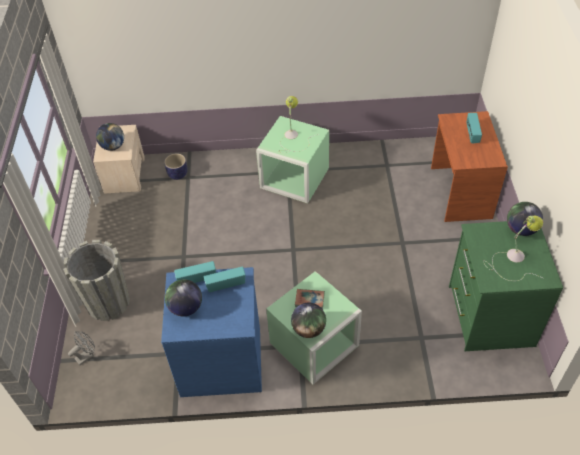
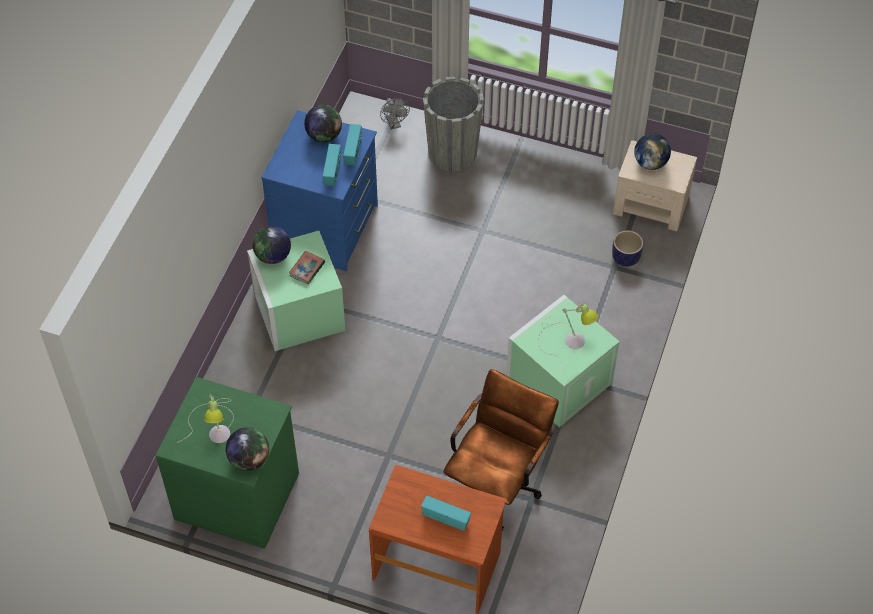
camera: 110 degrees right, 5 degrees up
none -> brown office chair [443,369,559,531]

